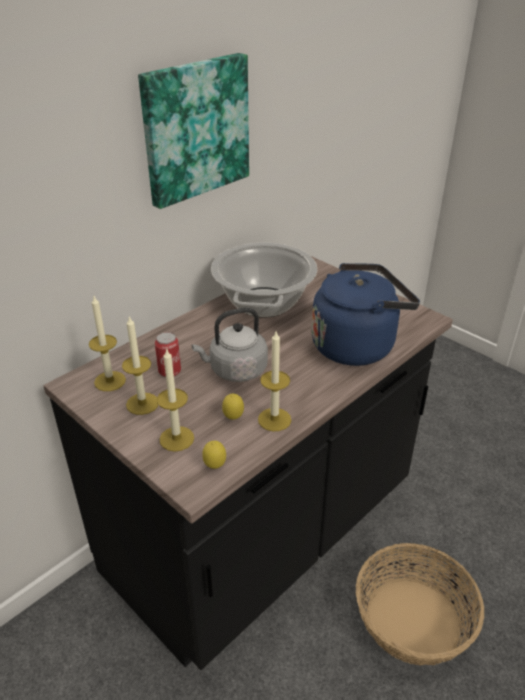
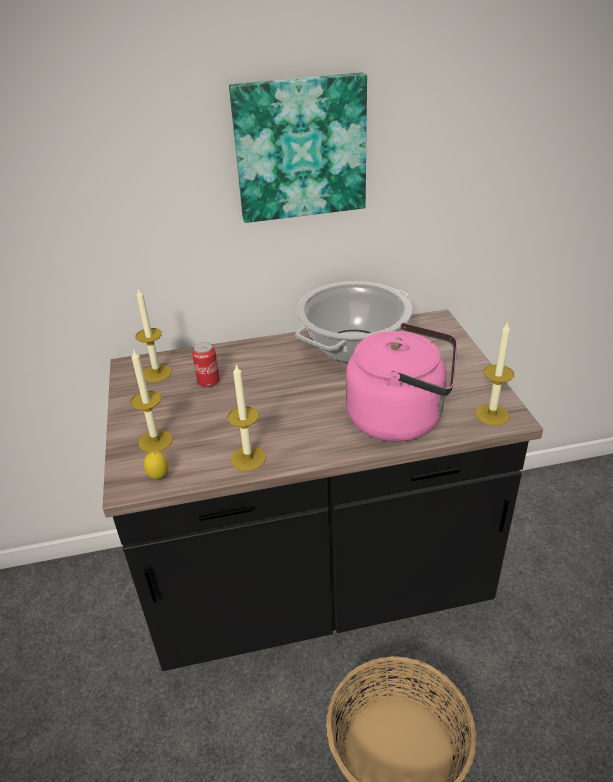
camera: 35 degrees right, 0 degrees up
candle [122,316,158,415] -> candle moved to [475,321,514,426]
grey kettle [192,307,268,382] -> none
lemon [222,394,244,420] -> none
blue kettle [311,263,420,366] -> pink kettle [346,322,457,442]

